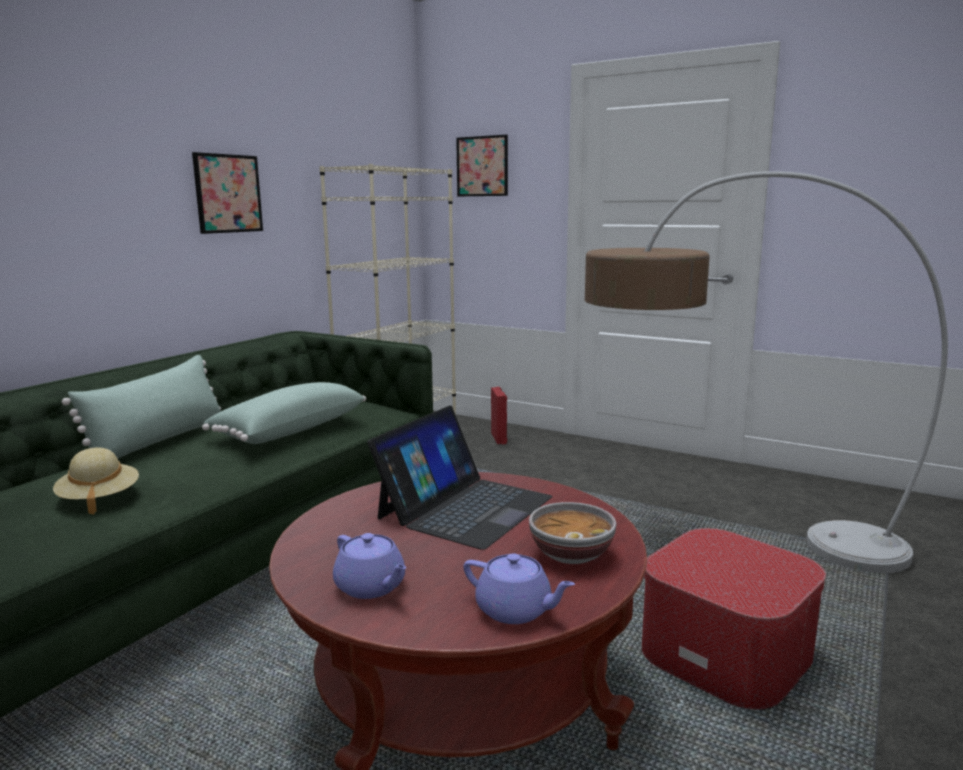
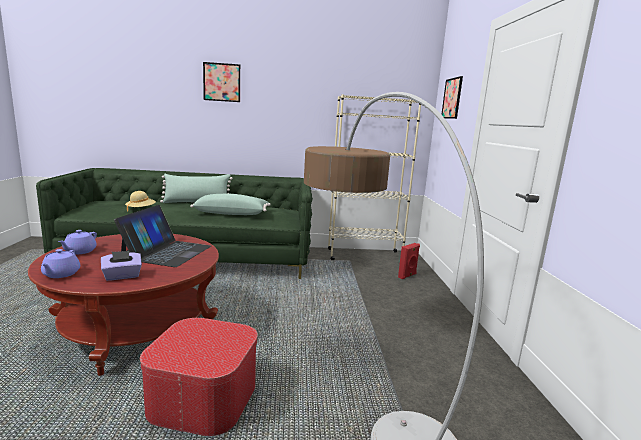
camera: 55 degrees right, 0 degrees up
picture [192,152,263,234] -> picture moved to [203,62,240,102]
laptop [367,405,552,550] -> laptop turned 75 degrees counterclockwise [114,205,211,267]
bowl [529,502,616,564] -> purple tissue box [101,251,142,281]

